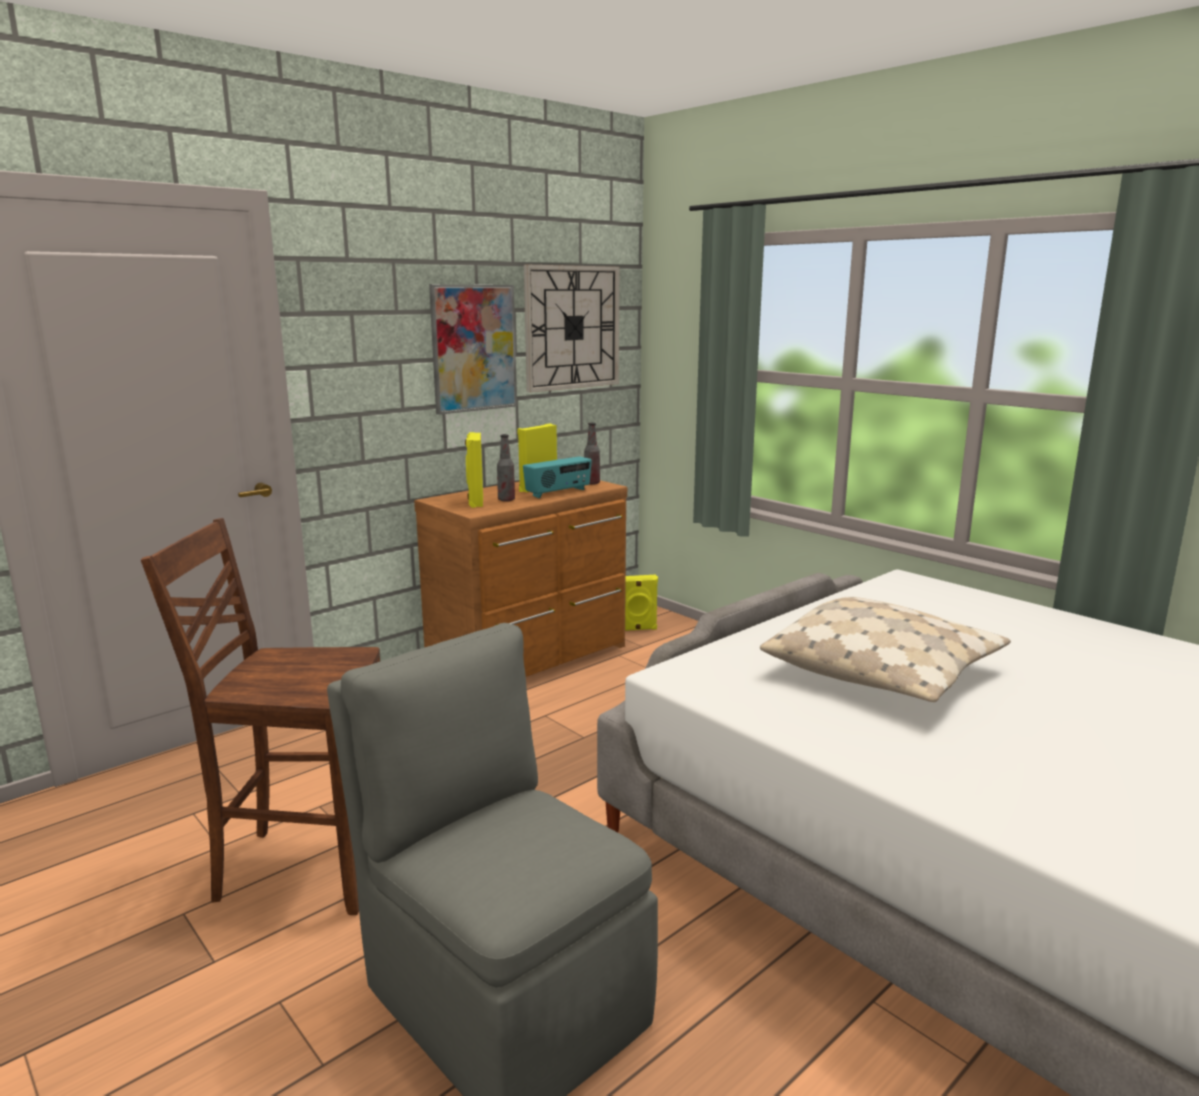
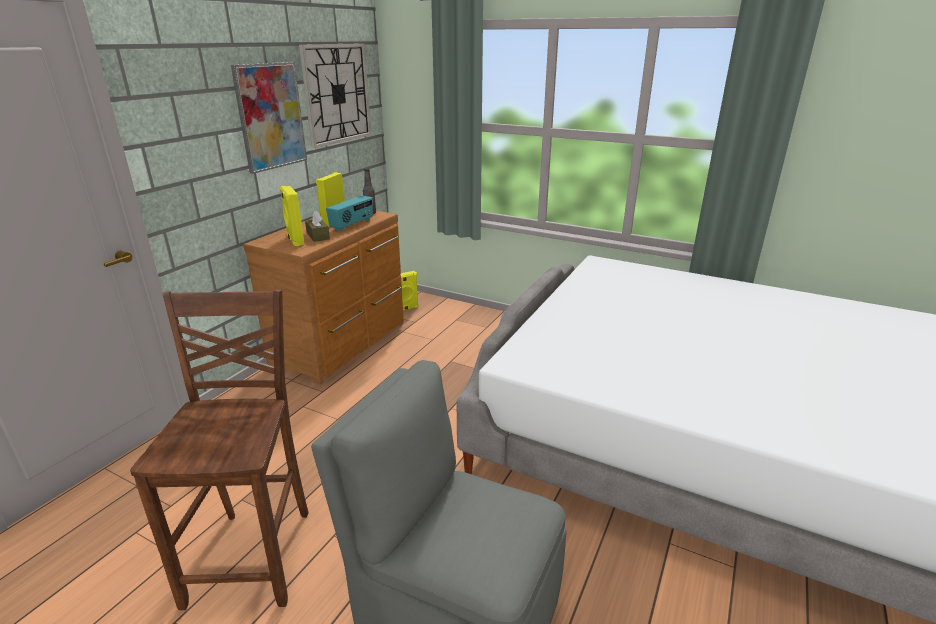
camera: 20 degrees left, 10 degrees up
brown chair [141,518,380,915] -> brown chair turned 105 degrees clockwise [130,290,309,610]
bottle [497,434,515,502] -> brown tissue box [305,211,330,242]
beige pillow [760,597,1011,702] -> none

